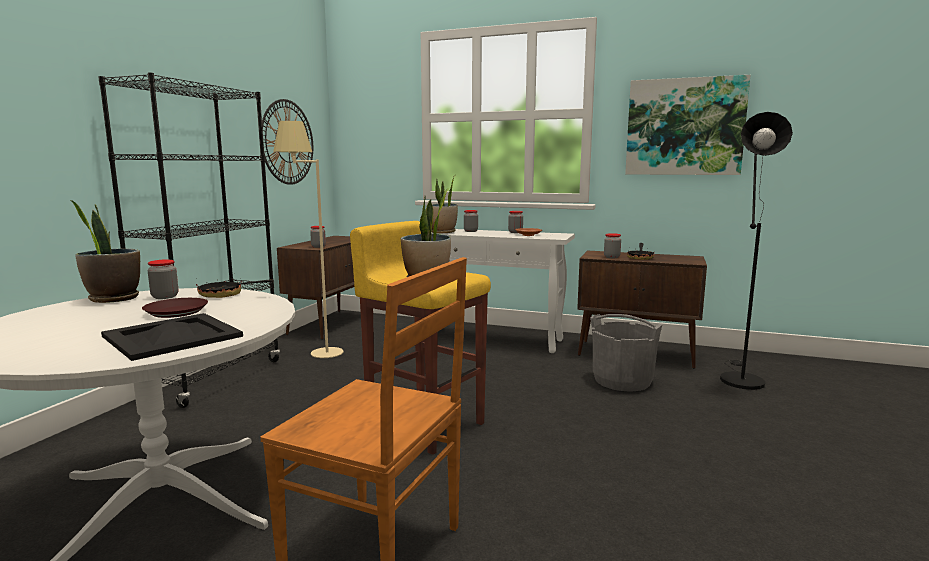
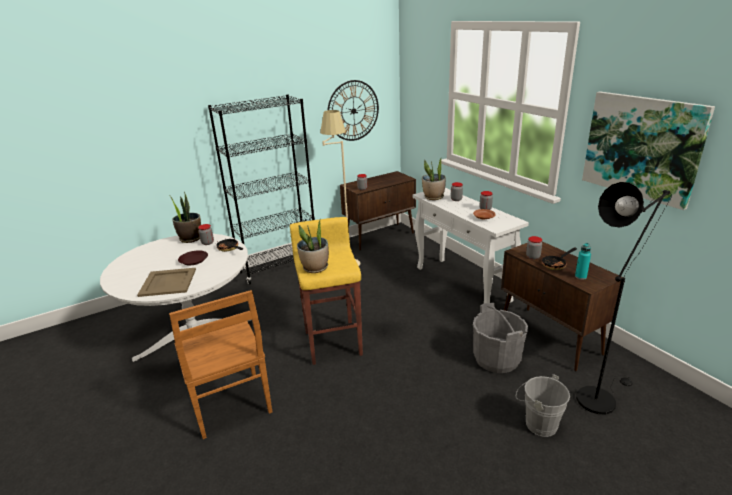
camera: 40 degrees right, 15 degrees up
black tray [101,313,243,361] -> beige tray [137,268,196,297]
none -> grey bucket [516,374,570,437]
none -> turquoise bottle [575,243,591,280]

